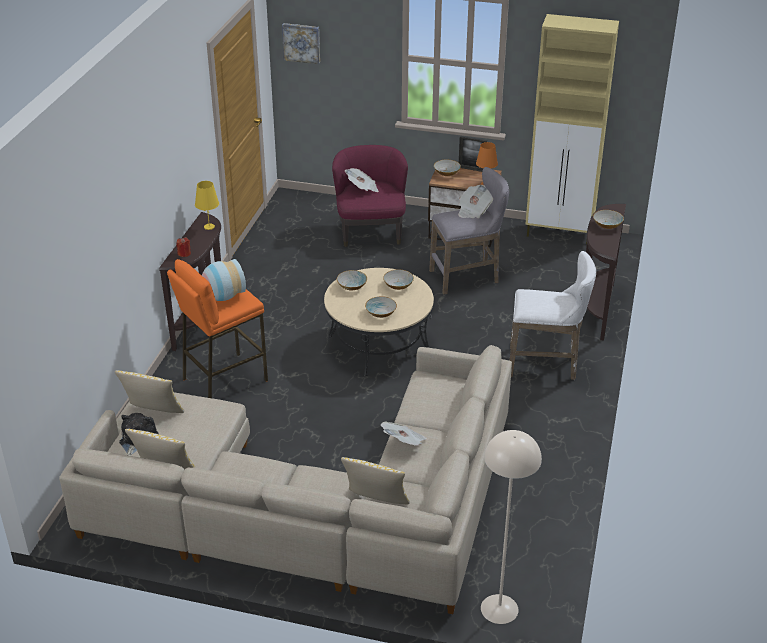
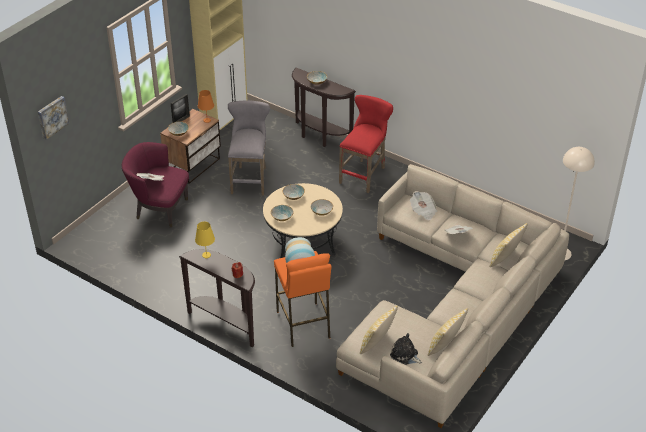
camera: 70 degrees left, 5 degrees up
newspaper [458,185,493,218] -> newspaper moved to [410,191,438,221]
white stool [510,251,596,380] -> red stool [339,95,393,193]

